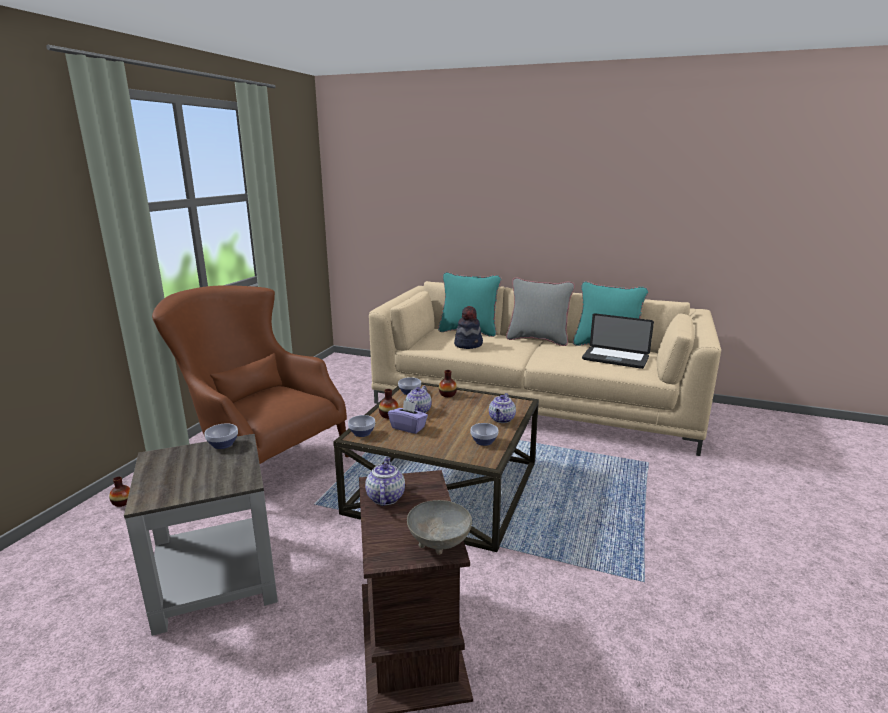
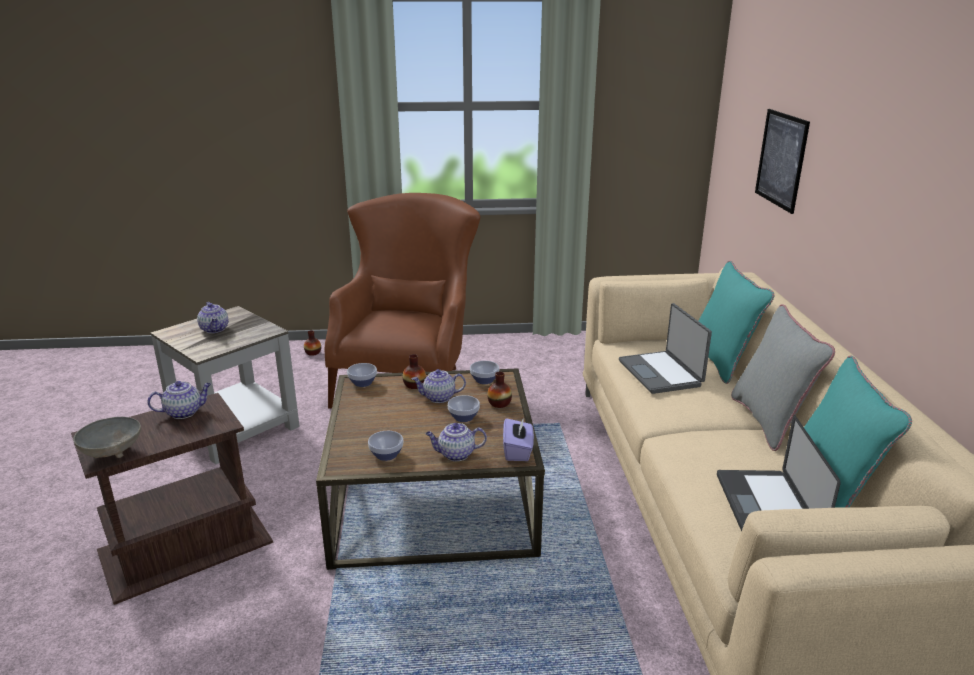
camera: 65 degrees right, 5 degrees up
bowl [204,423,238,449] -> bowl moved to [448,395,480,422]
purple tissue box [388,401,428,434] -> purple tissue box moved to [503,417,534,461]
hat [454,306,483,349] -> laptop [619,303,712,394]
none -> teapot [197,302,229,333]
none -> picture [755,109,810,214]

